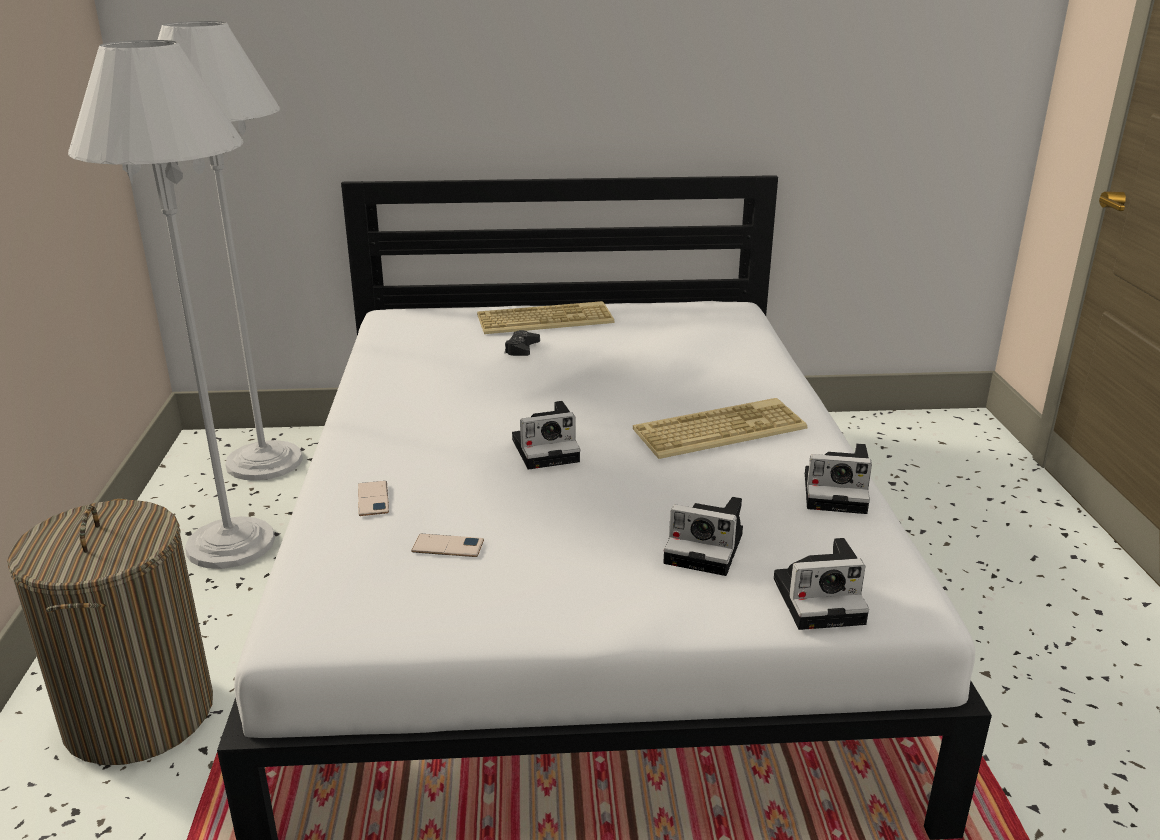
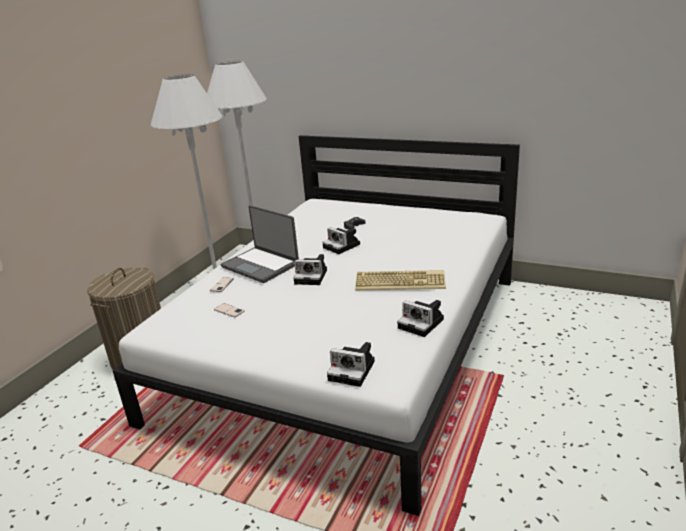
camera: 30 degrees right, 0 degrees up
keyboard [477,301,615,334] -> none
camera [663,497,743,576] -> camera moved to [322,227,360,254]
none -> laptop [220,205,299,283]

